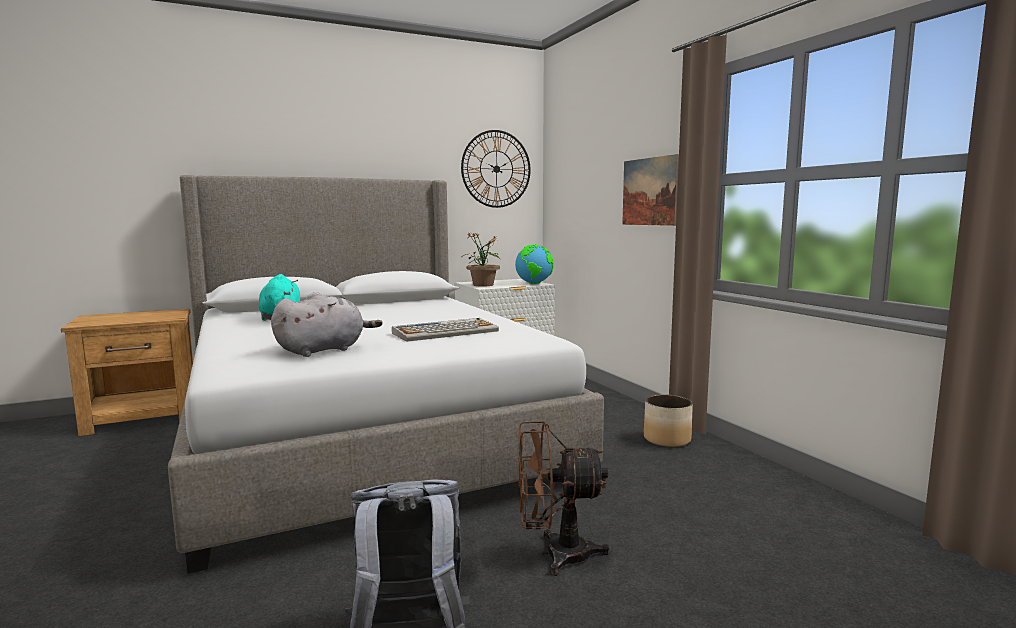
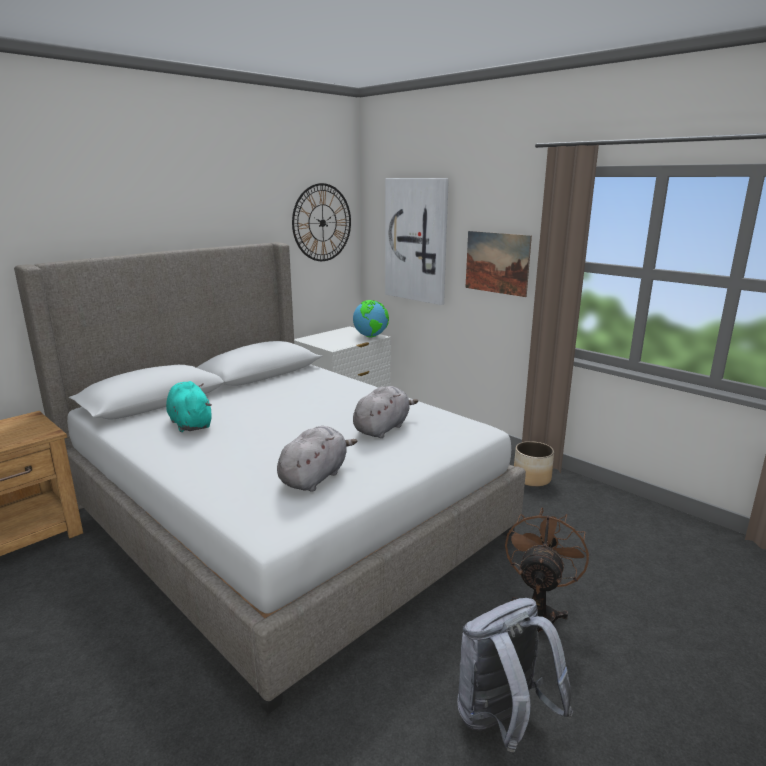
camera: 20 degrees left, 10 degrees up
keyboard [392,318,499,342] -> grey plush toy [353,386,418,438]
potted plant [461,232,501,287] -> none
brown fan [518,421,610,576] -> brown fan turned 135 degrees clockwise [505,508,589,633]
none -> picture [385,178,449,305]

